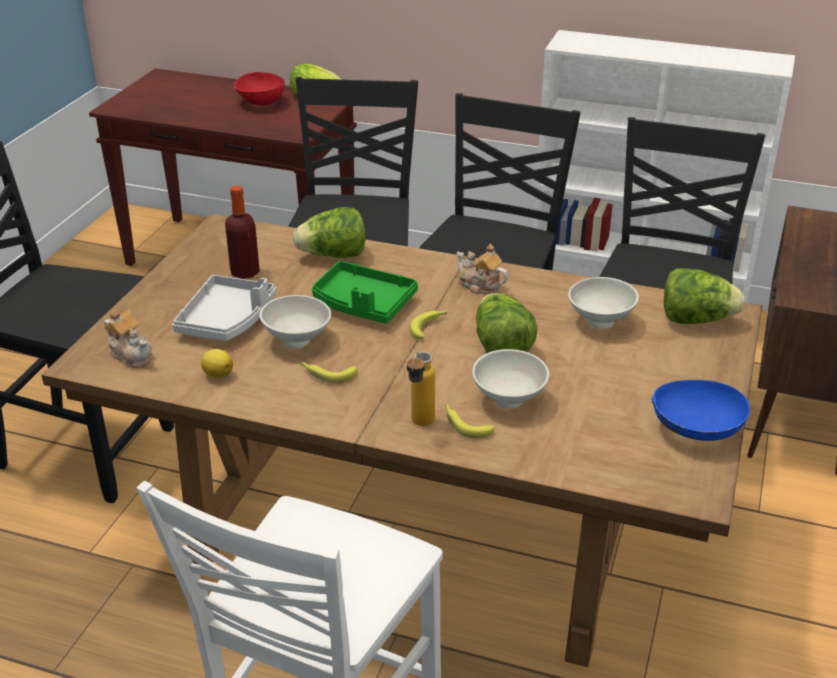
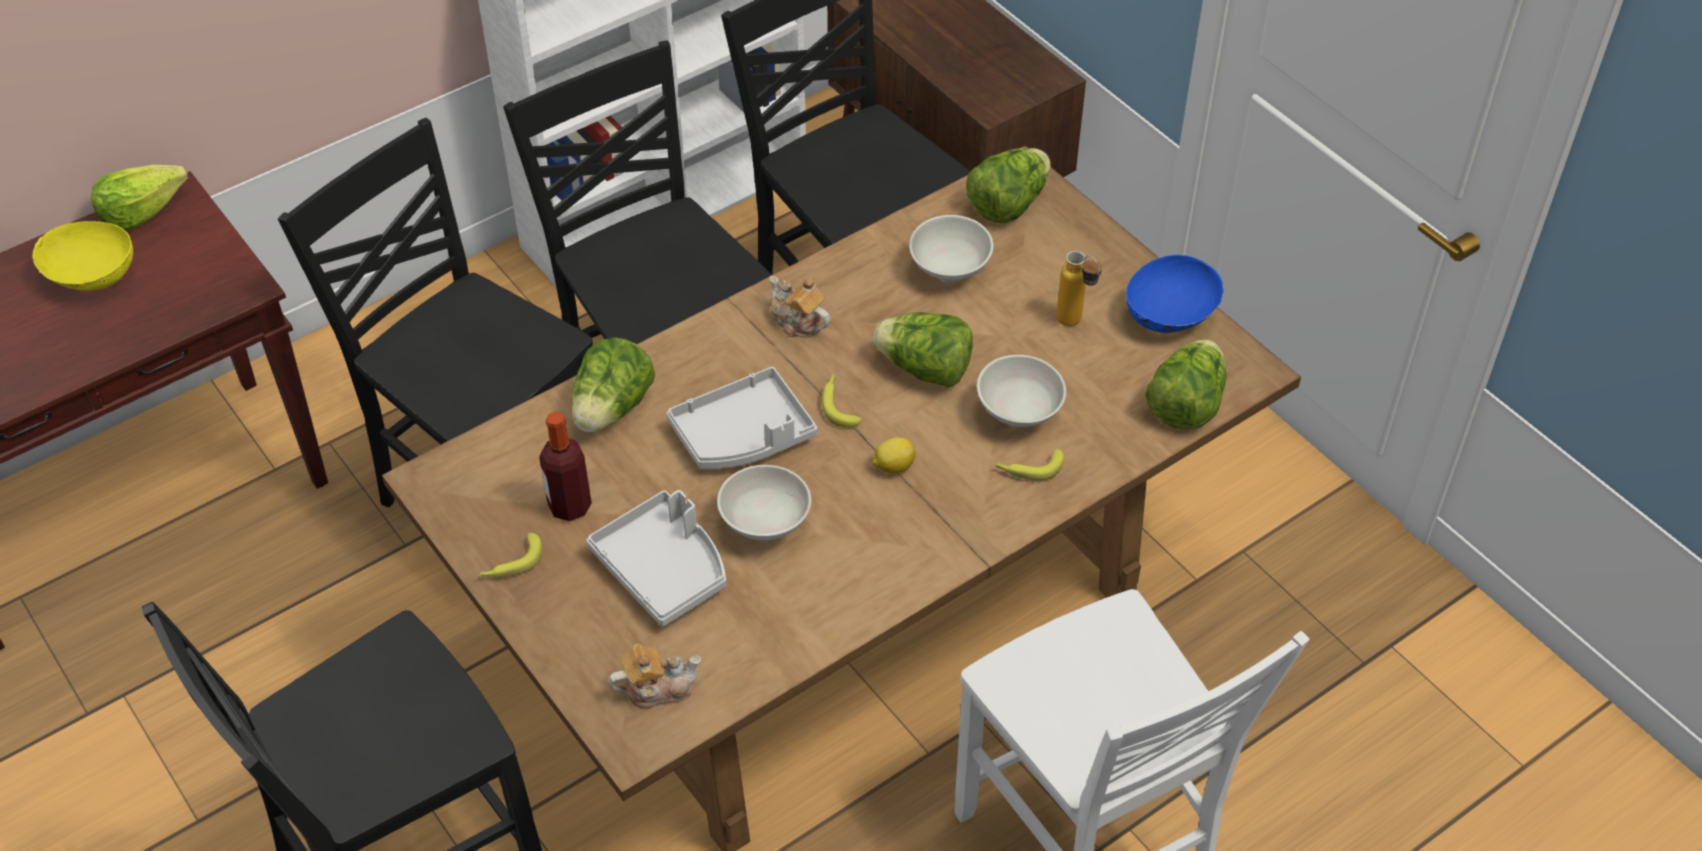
camera: 55 degrees left, 15 degrees up
lemon [201,349,233,378] -> lemon moved to [873,437,915,474]
red bowl [234,72,285,106] -> yellow bowl [32,221,133,291]
banana [301,362,357,384] -> banana moved to [478,533,543,578]
green tray [312,261,418,324] -> grey tray [667,367,817,469]
bottle [407,352,435,426] -> bottle moved to [1056,251,1102,326]
teapot [457,244,508,294] -> teapot turned 60 degrees clockwise [769,276,830,337]
none -> lettuce [1145,339,1226,430]

